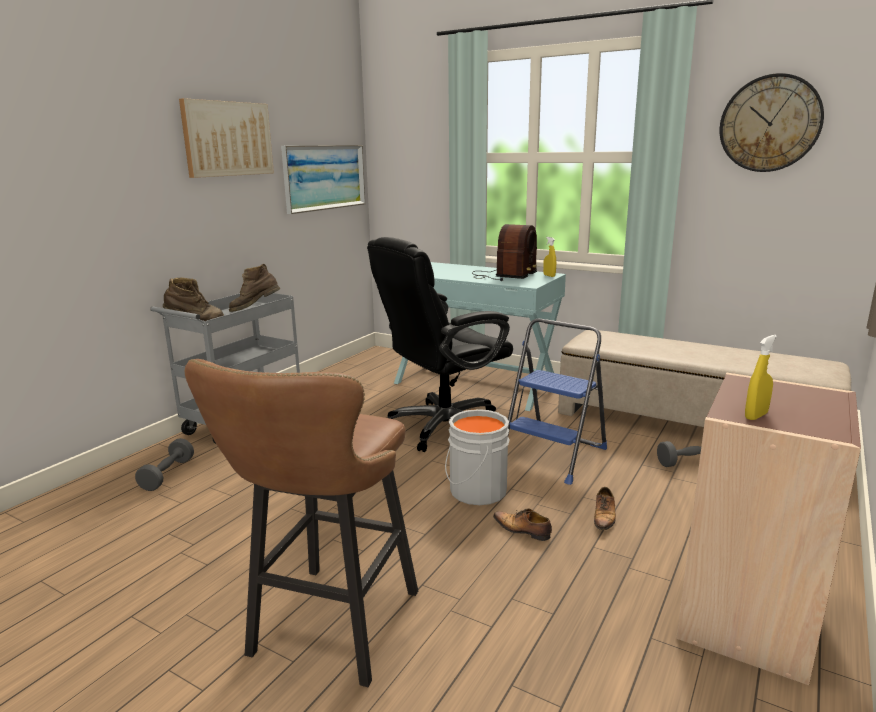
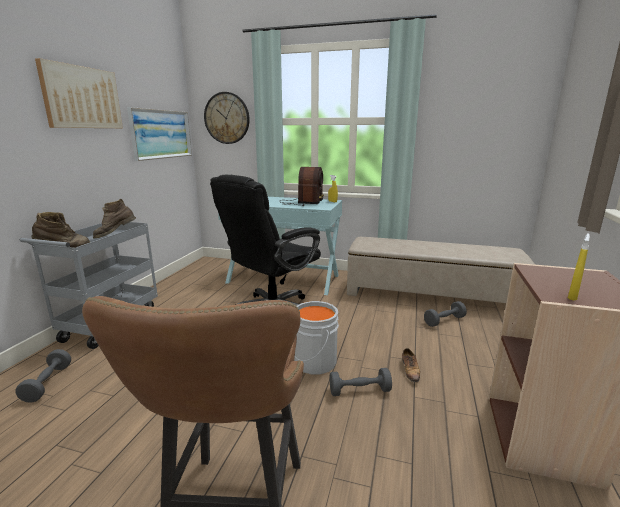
camera: 15 degrees left, 0 degrees up
shoe [493,508,552,541] -> grey dumbbell [330,368,392,396]
blue step ladder [508,319,607,485] -> none
wall clock [720,73,824,172] -> wall clock moved to [204,92,250,144]

